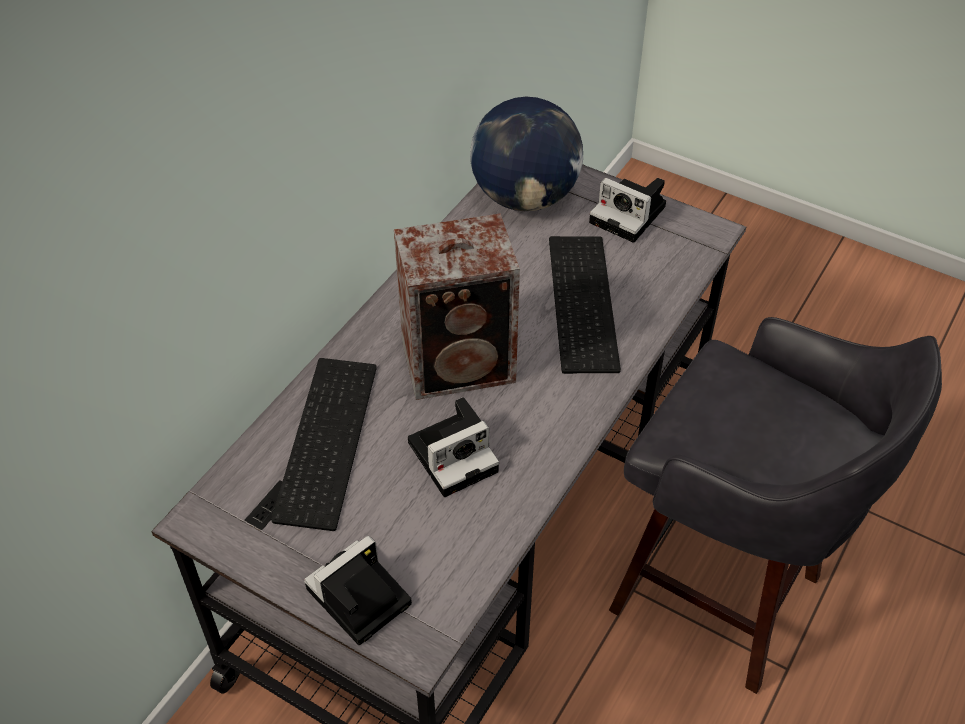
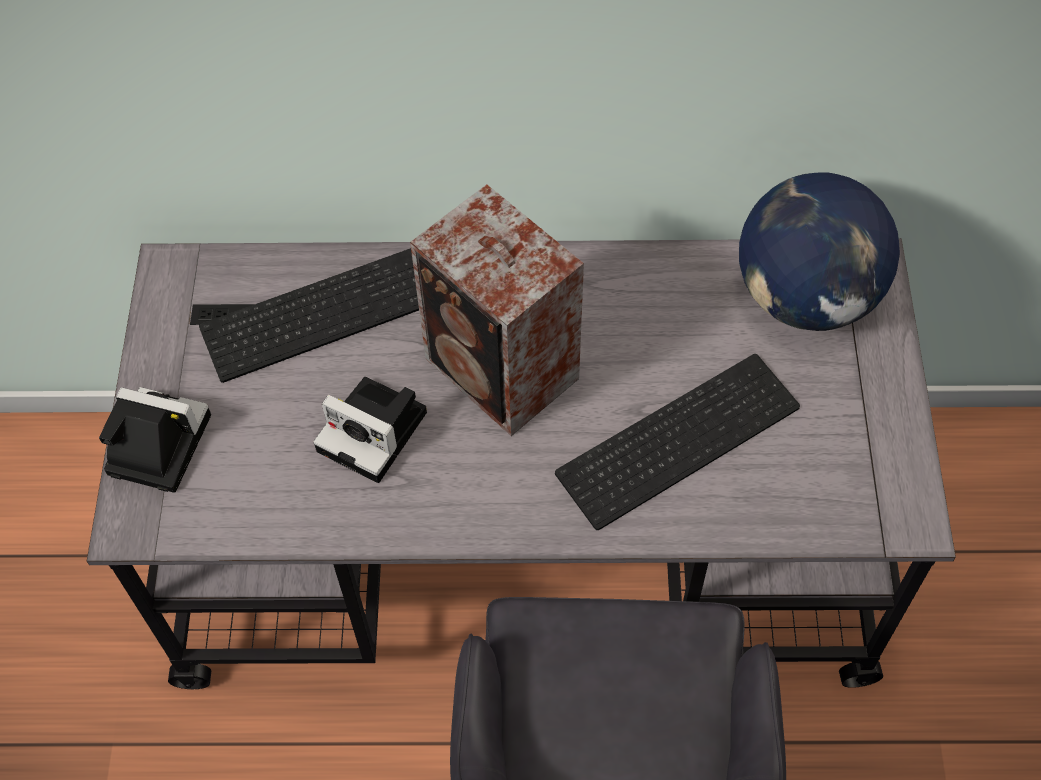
camera: 60 degrees right, 10 degrees up
camera [589,178,666,243] -> none

